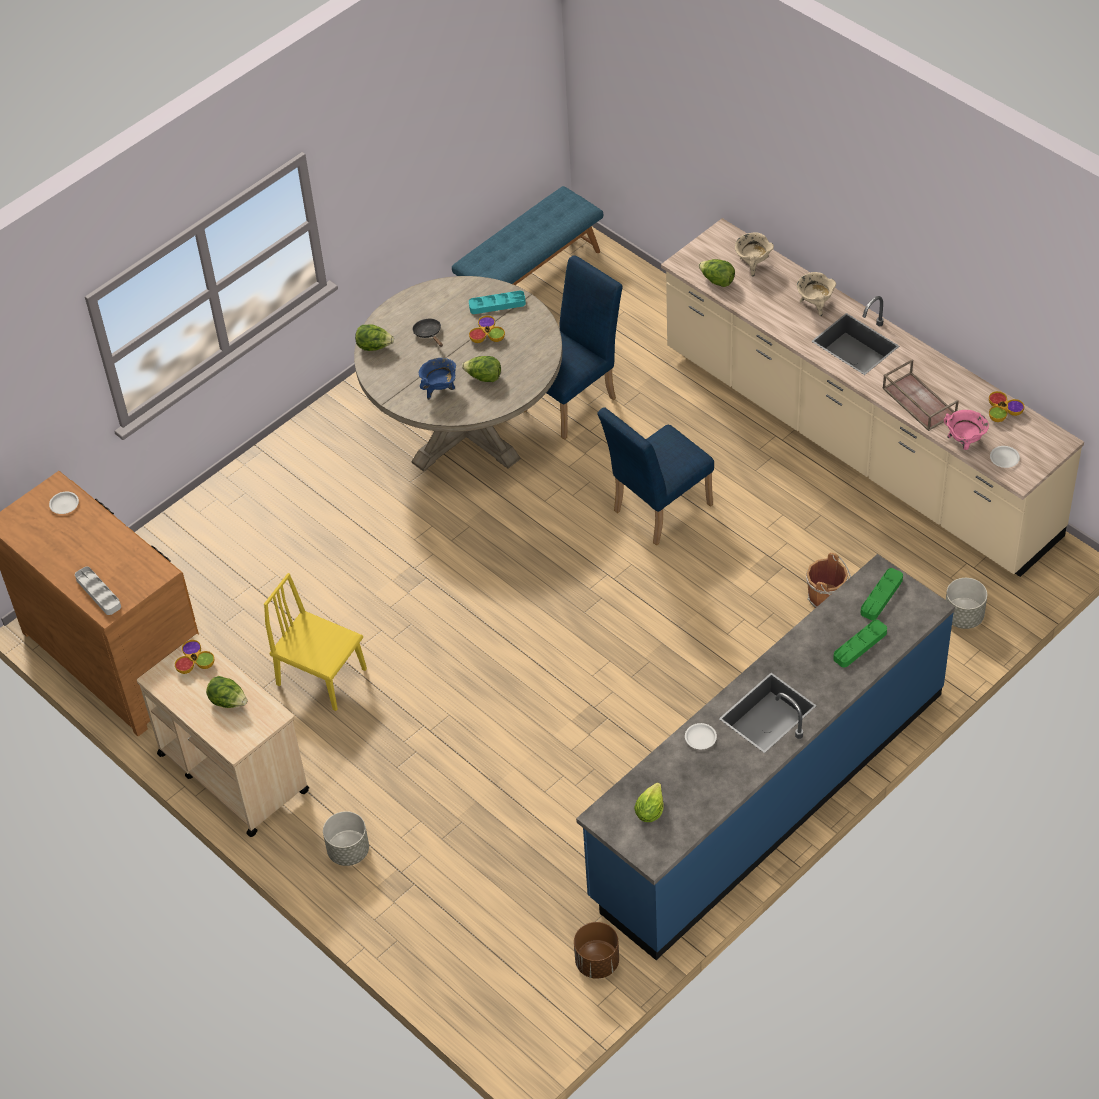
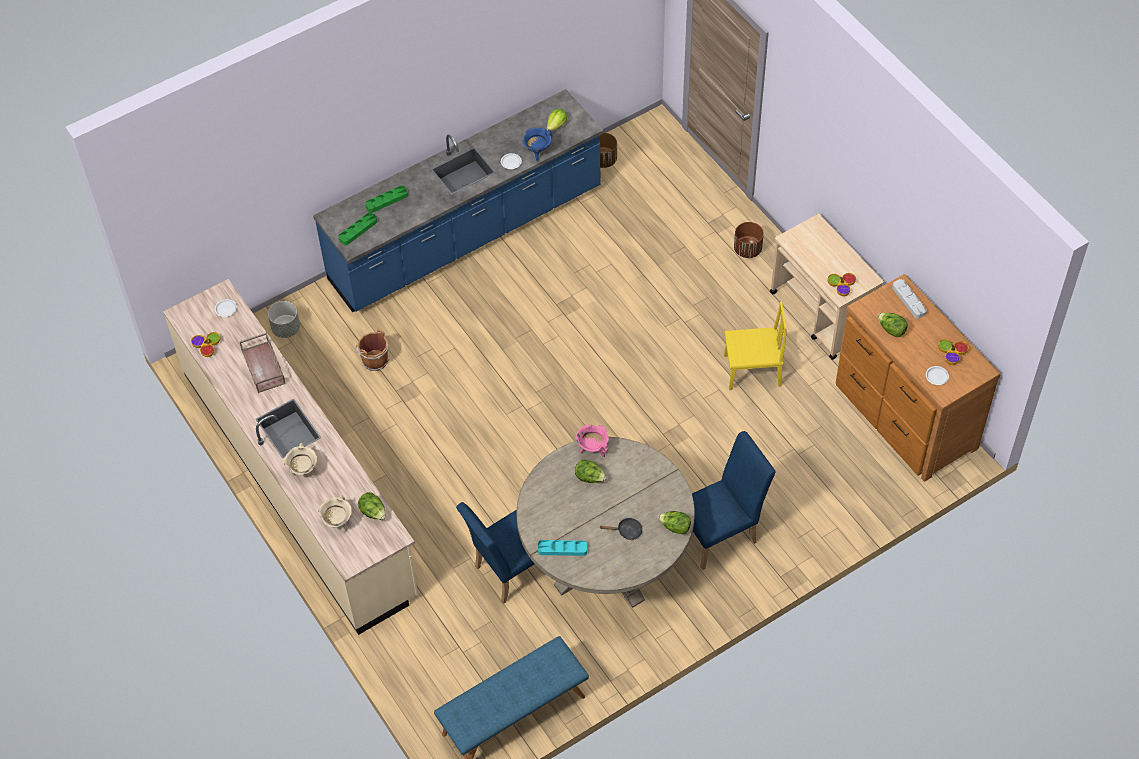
camera: 170 degrees left, 5 degrees up
lettuce [206,676,247,708] -> lettuce moved to [878,313,908,337]
yellow chair [264,573,367,711] -> yellow chair turned 45 degrees counterclockwise [724,302,787,390]
grey planter [323,811,369,866] -> brown planter [734,222,764,258]
black frying pan [412,319,443,347] -> black frying pan turned 75 degrees counterclockwise [600,518,643,540]
blue cooking pot [419,358,456,400] -> blue cooking pot moved to [523,128,553,161]
bowl [469,316,505,343] -> bowl moved to [938,339,968,365]
blue chair [597,407,714,546] -> blue chair moved to [692,431,776,570]
pink cooking pot [944,410,989,450] -> pink cooking pot moved to [576,425,609,457]

